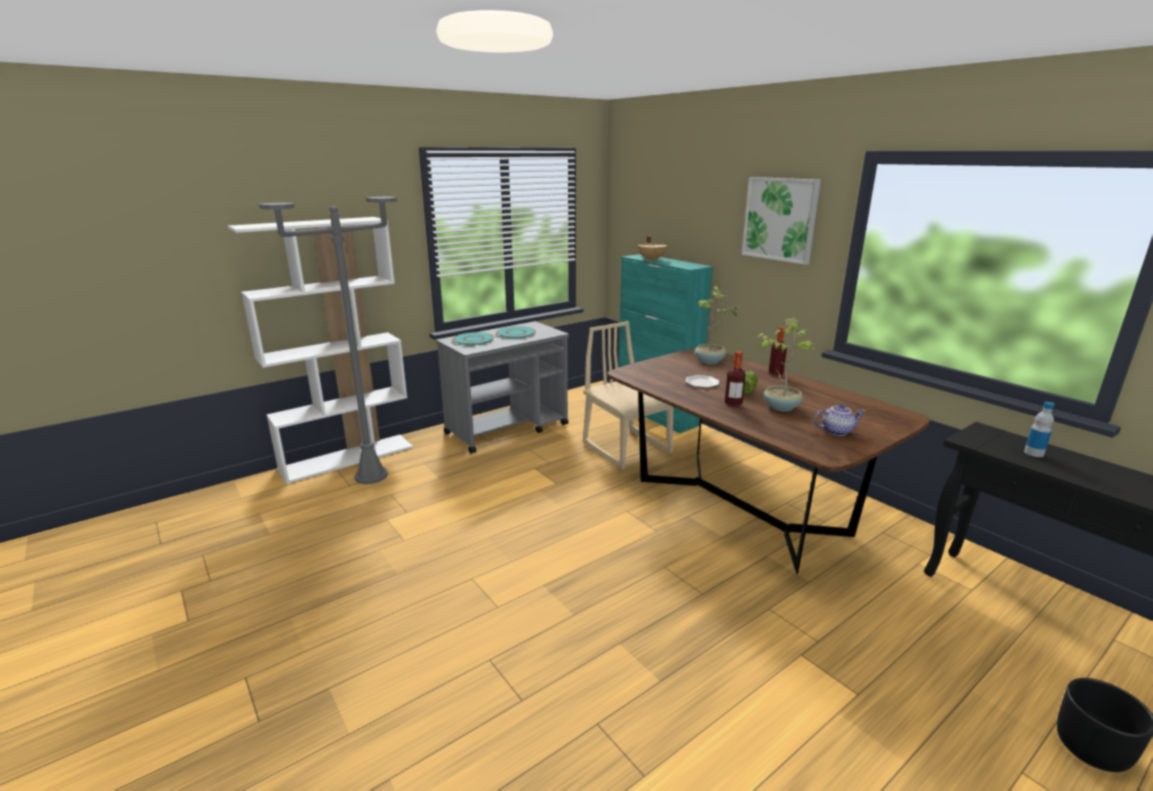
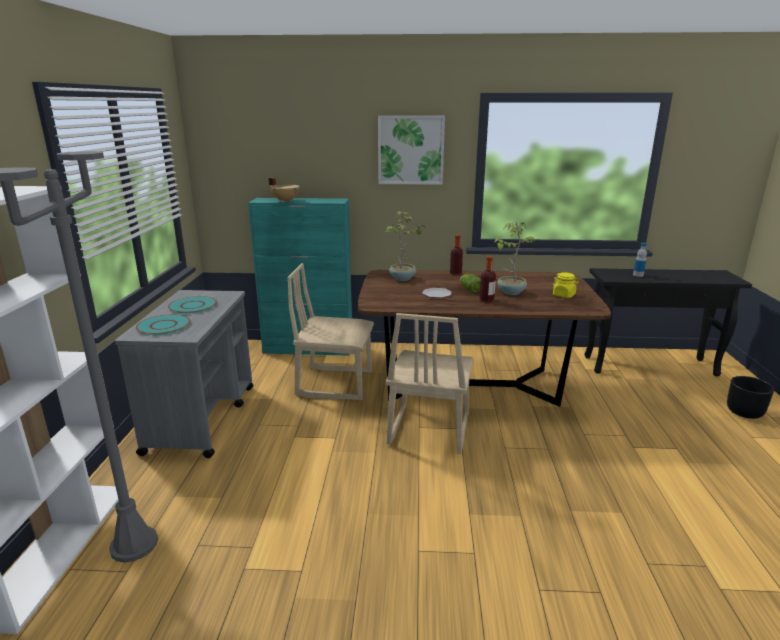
camera: 50 degrees left, 0 degrees up
teapot [814,404,865,436] -> yellow jar [553,273,579,298]
none -> beige chair [386,313,474,454]

